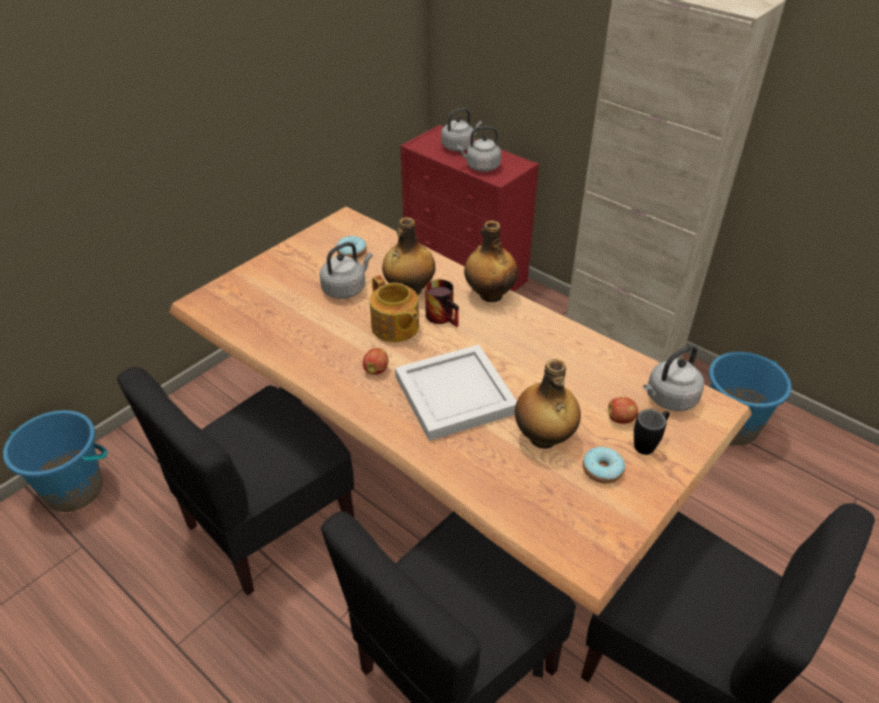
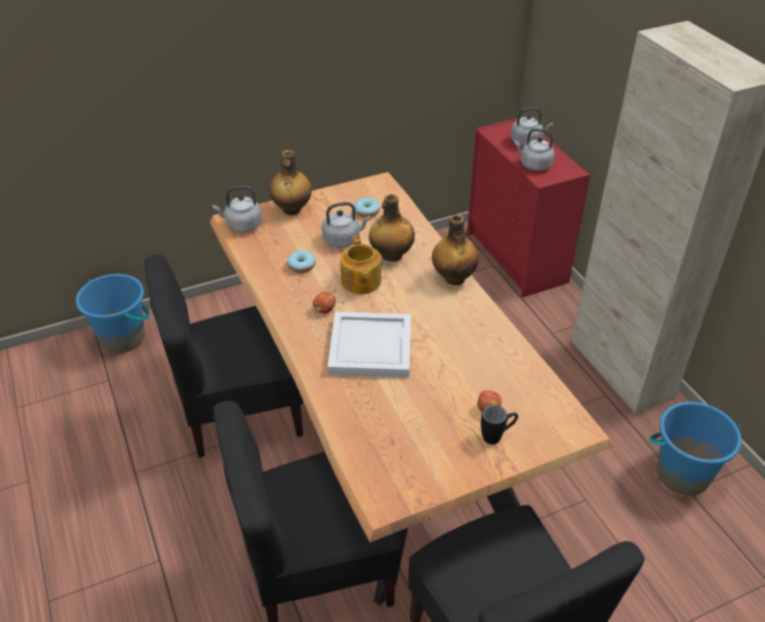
camera: 25 degrees right, 0 degrees up
mug [425,279,459,327] -> none
bottle [515,359,581,449] -> bottle moved to [270,150,312,215]
donut [583,447,625,484] -> donut moved to [287,251,315,273]
grey kettle [643,345,704,411] -> grey kettle moved to [213,186,262,233]

